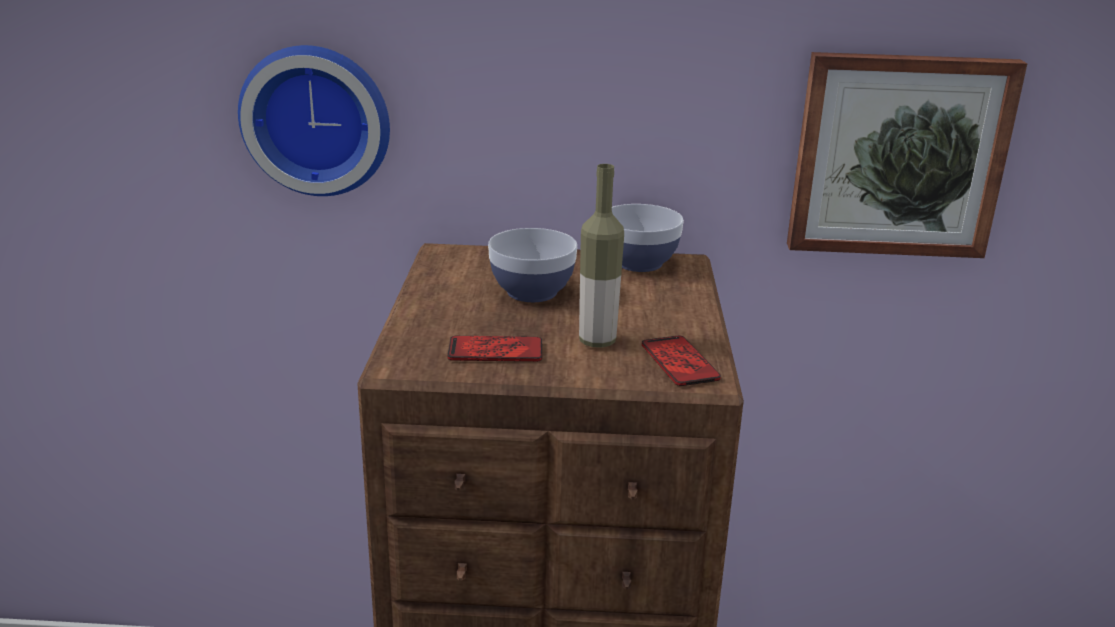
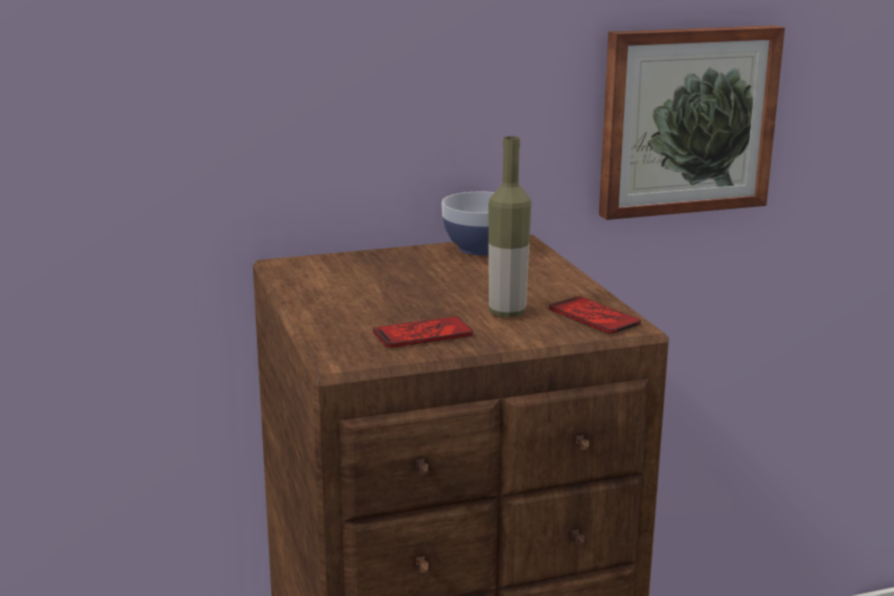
camera: 20 degrees left, 5 degrees down
wall clock [238,45,390,196] -> none
bowl [488,228,577,302] -> none

